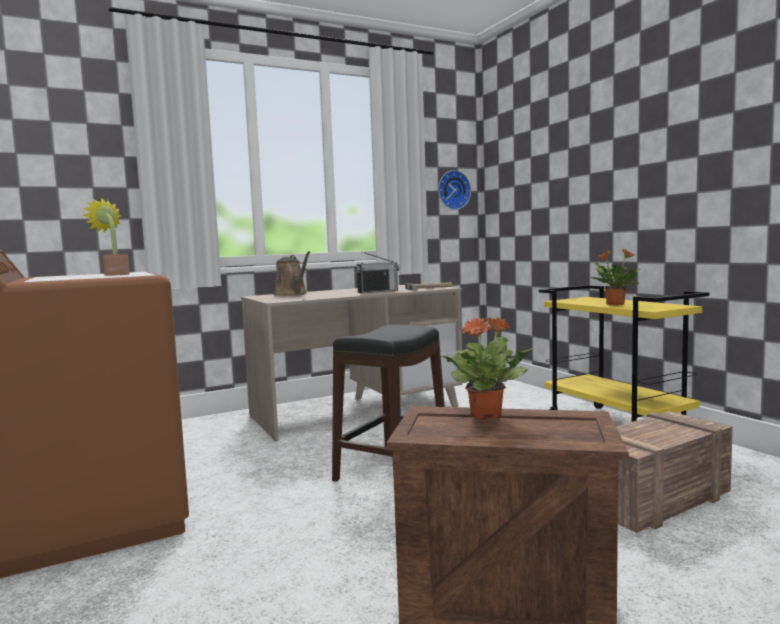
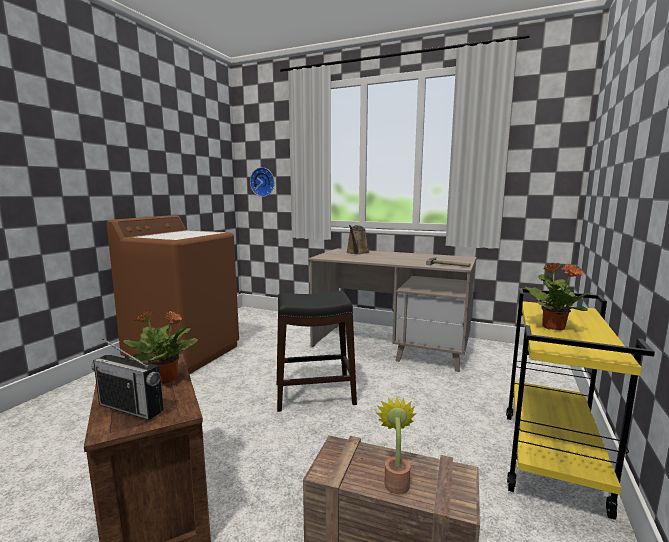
camera: 50 degrees right, 5 degrees up
potted plant [82,198,130,276] -> potted plant moved to [375,397,416,495]
radio [355,252,399,293] -> radio moved to [91,338,164,420]
wall clock [438,170,471,210] -> wall clock moved to [250,167,274,197]

